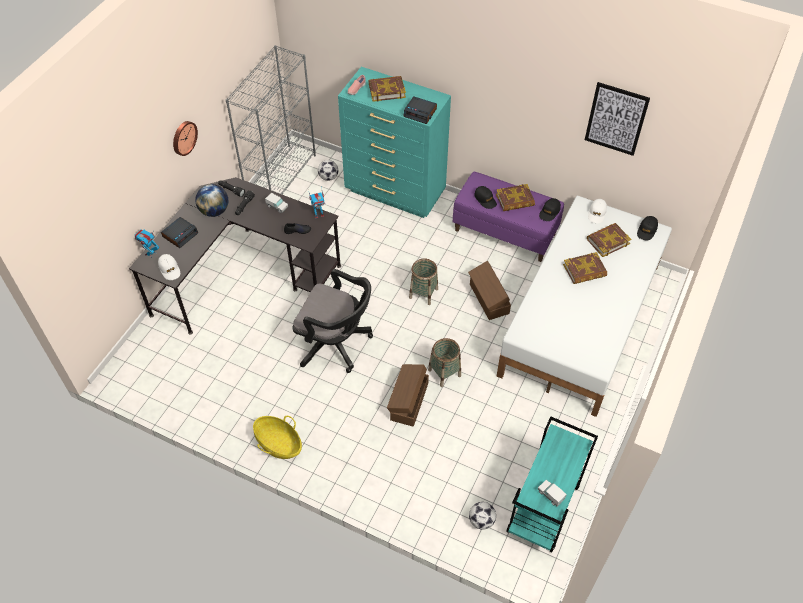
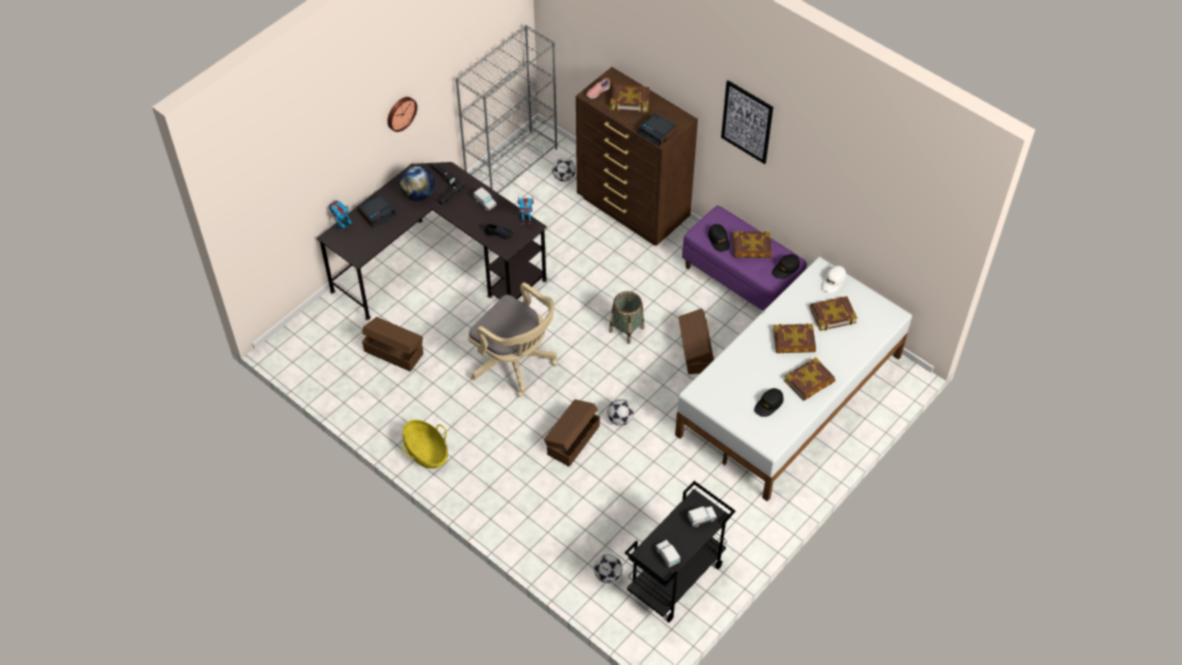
camera: 15 degrees right, 0 degrees up
white cap [158,254,180,280] -> none
black office chair [293,269,373,373] -> beige office chair [468,282,557,397]
turquoise dresser [338,67,451,218] -> brown dresser [576,67,698,246]
basket [428,338,461,387] -> football [608,399,634,426]
turquoise cart [506,416,598,552] -> black cart [625,481,735,622]
picture [585,82,650,156] -> picture moved to [721,80,773,164]
black cap [637,216,658,241] -> black cap moved to [754,388,783,417]
none -> brown storage box [362,317,423,372]
none -> toy truck [688,506,717,527]
none -> book [784,357,836,400]

